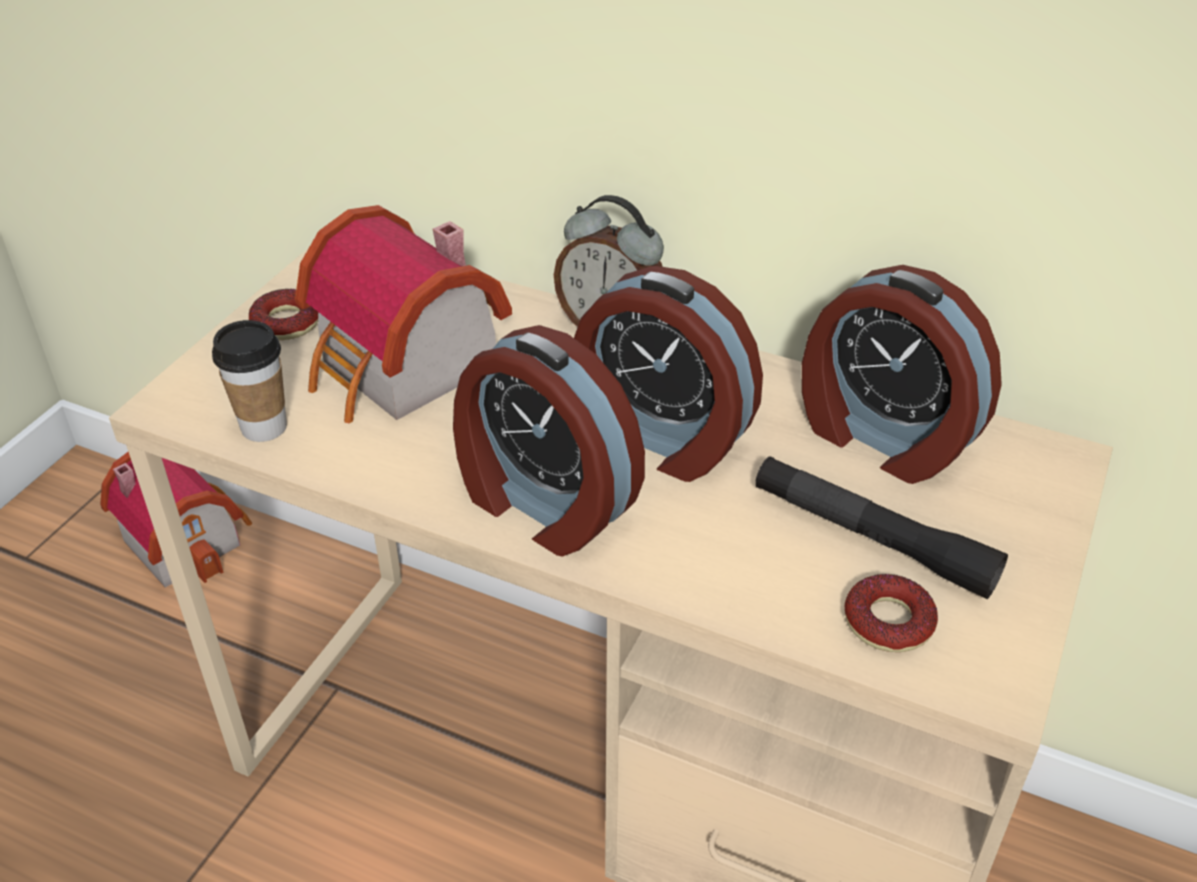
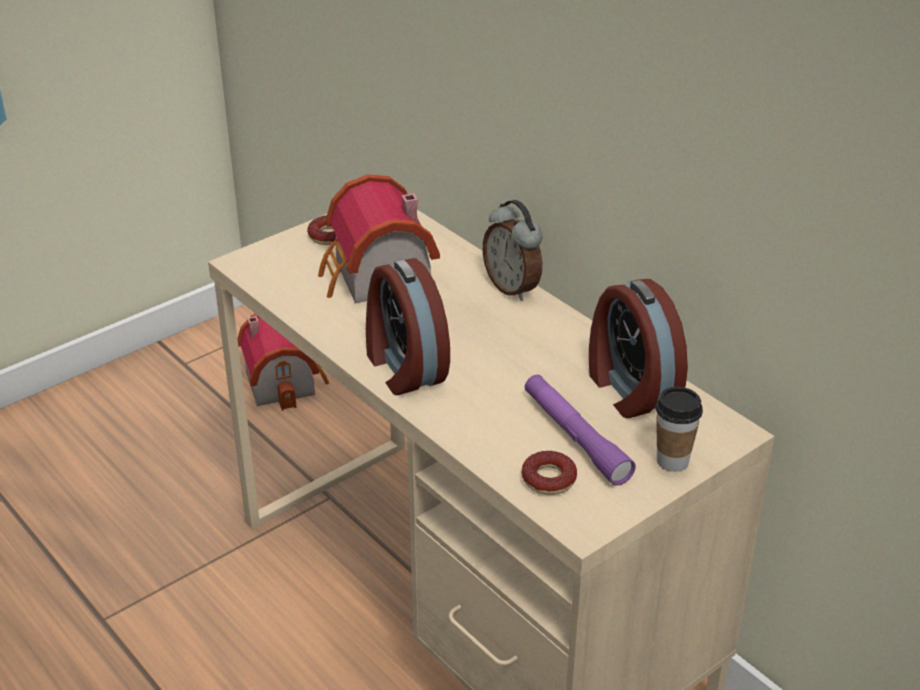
camera: 25 degrees right, 5 degrees down
cup [212,320,287,442] -> cup moved to [656,387,703,472]
alarm clock [574,266,763,482] -> none
black flashlight [755,456,1008,599] -> purple flashlight [525,375,636,486]

